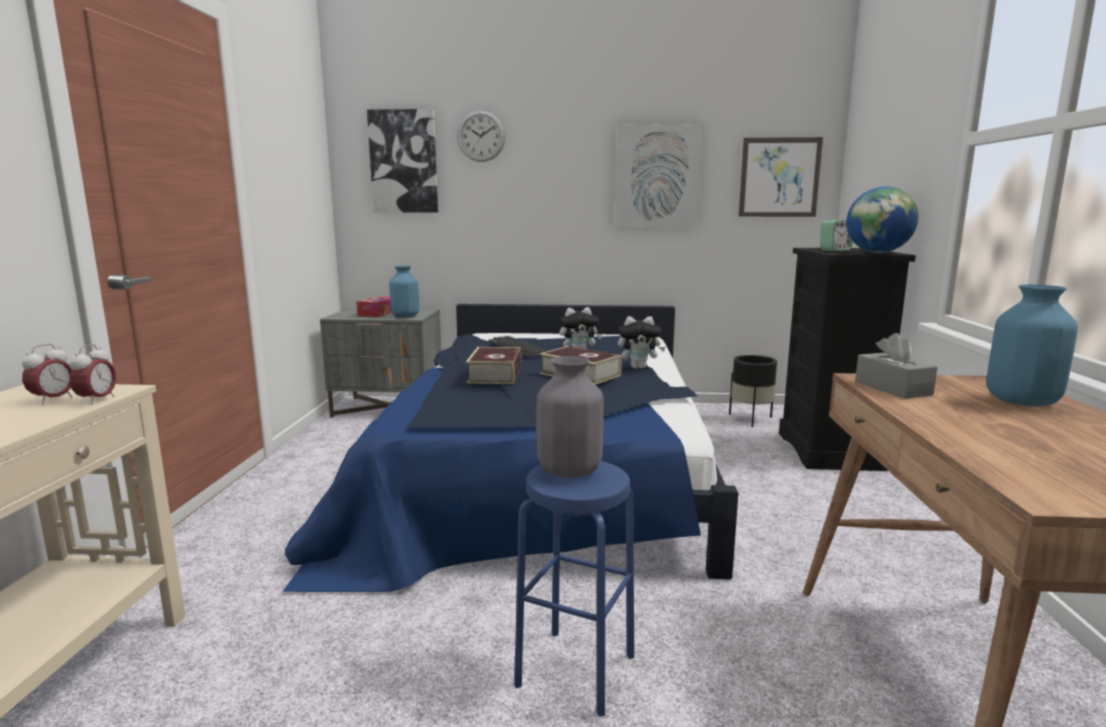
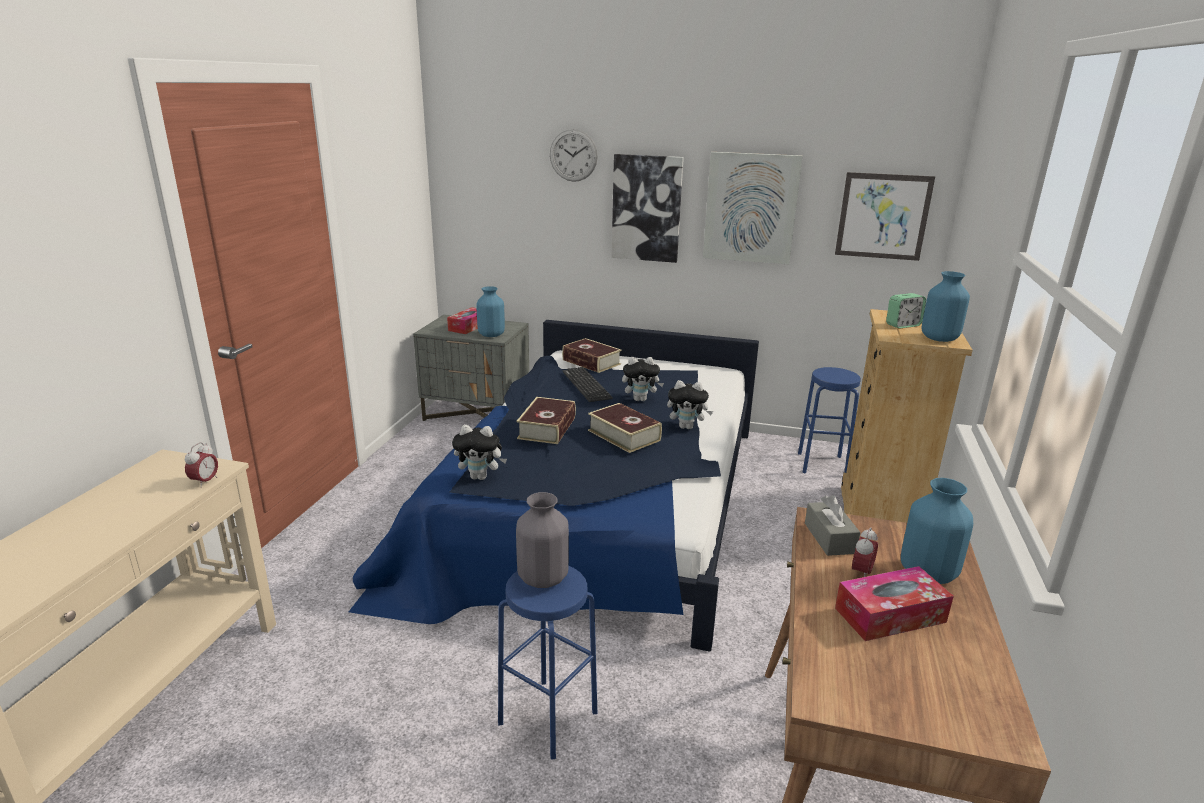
camera: 10 degrees right, 10 degrees up
alarm clock [22,344,73,405] -> alarm clock moved to [852,527,878,577]
picture [367,109,438,213] -> picture moved to [611,154,684,263]
black planter [729,355,777,427] -> blue stool [798,367,861,474]
black dresser [779,248,916,471] -> beige dresser [841,309,973,523]
globe [846,186,918,253] -> blue vase [921,271,970,342]
none -> plush toy [452,425,507,480]
none -> book [562,338,622,373]
none -> tissue box [835,566,954,641]

